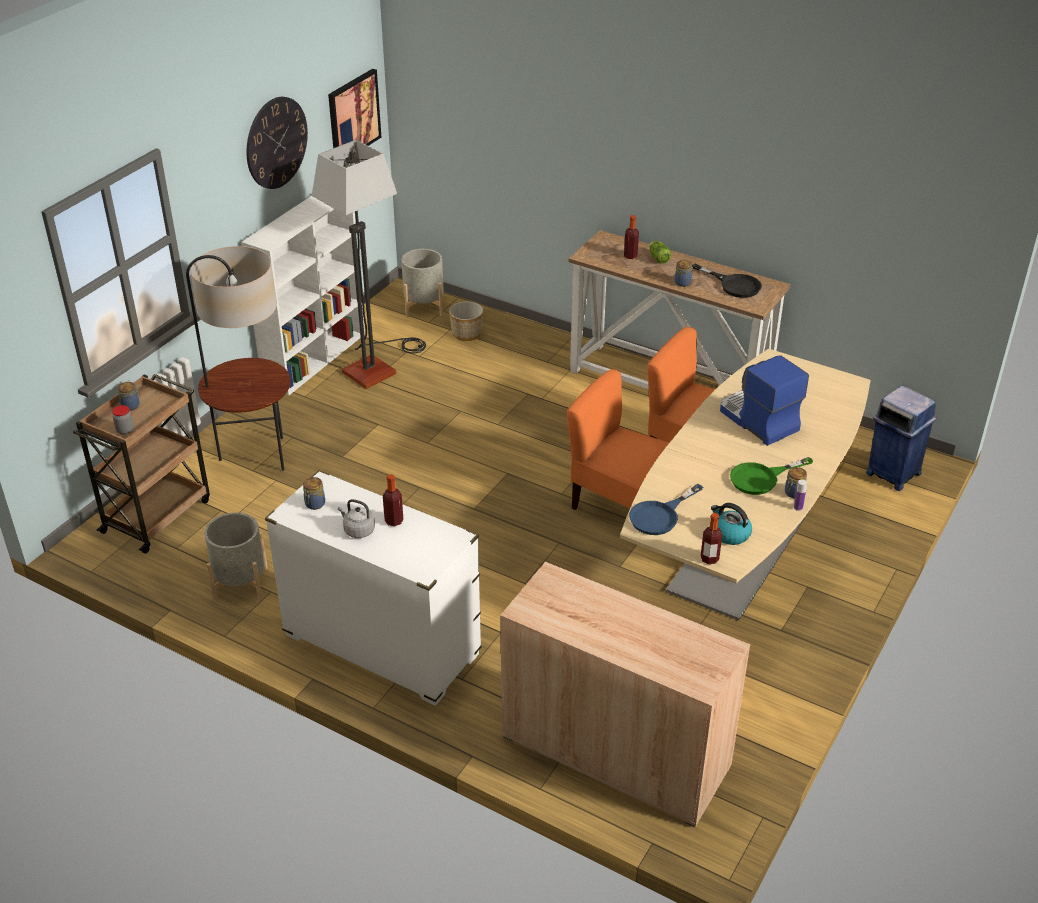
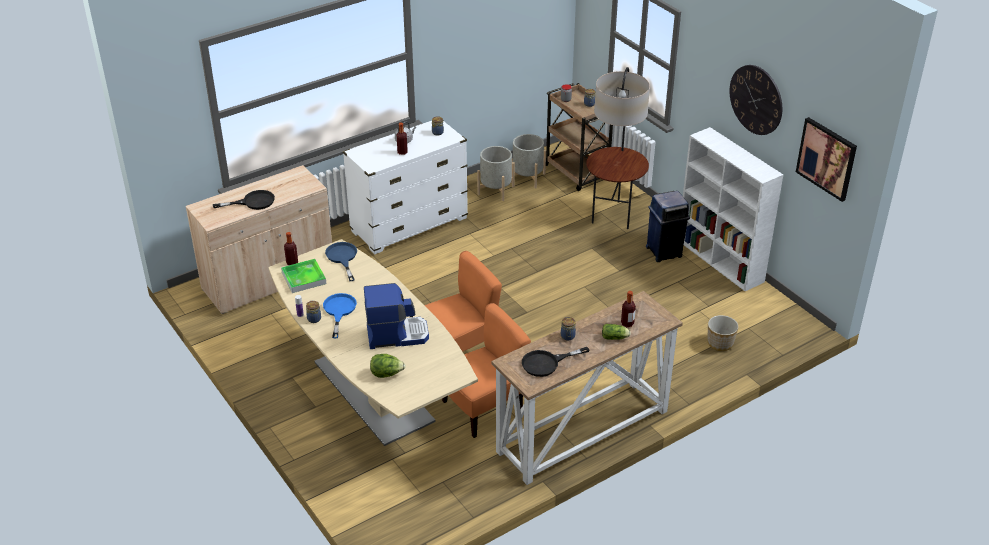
camera: 115 degrees right, 0 degrees up
floor lamp [312,140,426,389] -> none
grey planter [401,249,444,317] -> grey planter moved to [511,134,546,188]
kettle [711,503,752,545] -> tray [281,259,326,293]
green frying pan [730,457,813,495] -> blue frying pan [323,293,357,338]
blue trash can [866,386,936,491] -> blue trash can moved to [646,191,690,262]
none -> black frying pan [213,190,275,210]
none -> lettuce [370,354,406,378]

